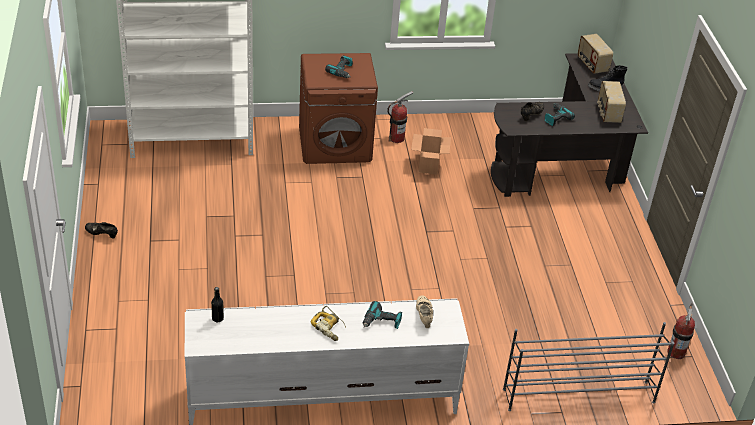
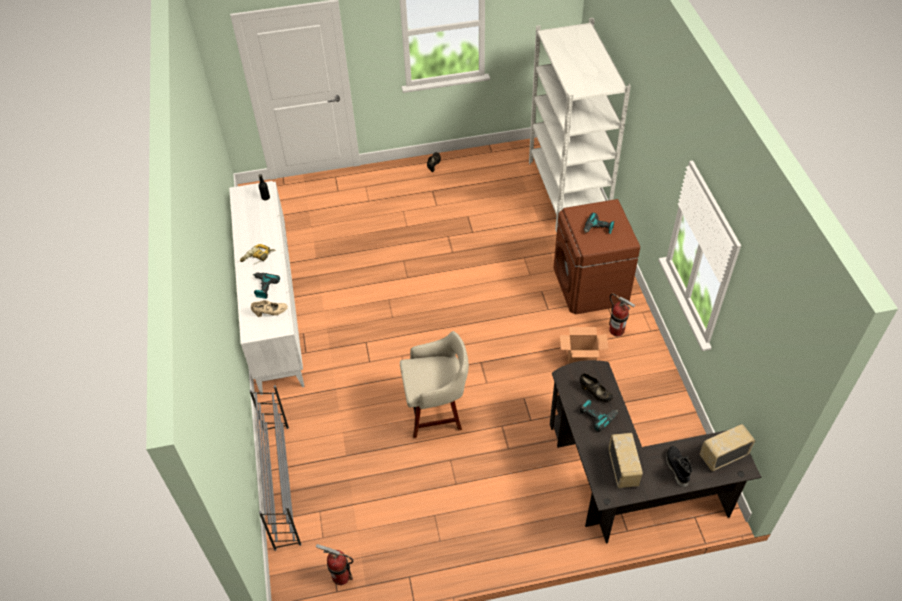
camera: 90 degrees right, 10 degrees up
radio [597,81,626,123] -> radio turned 90 degrees clockwise [609,433,643,488]
none -> beige stool [400,331,469,438]

